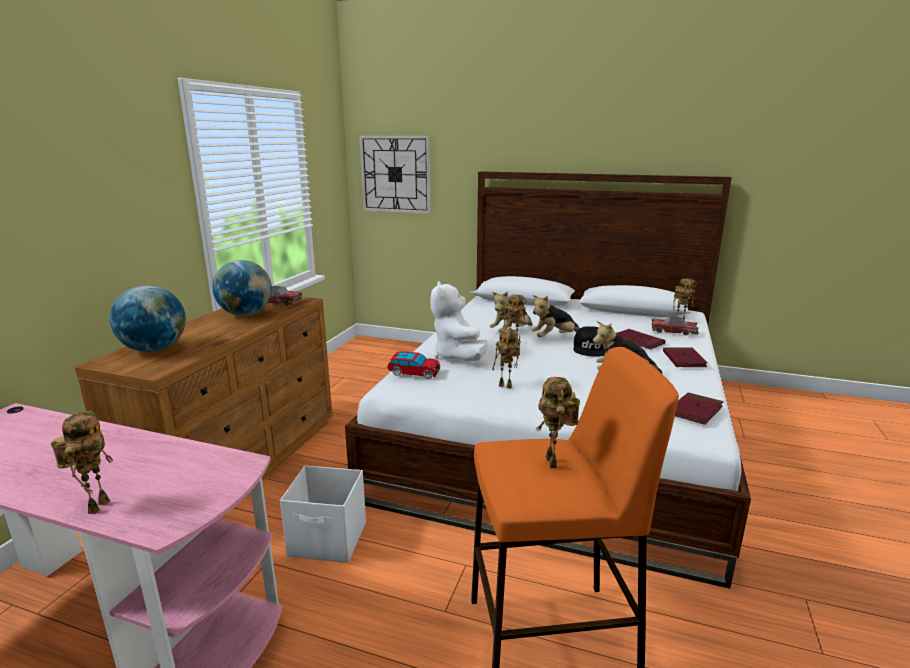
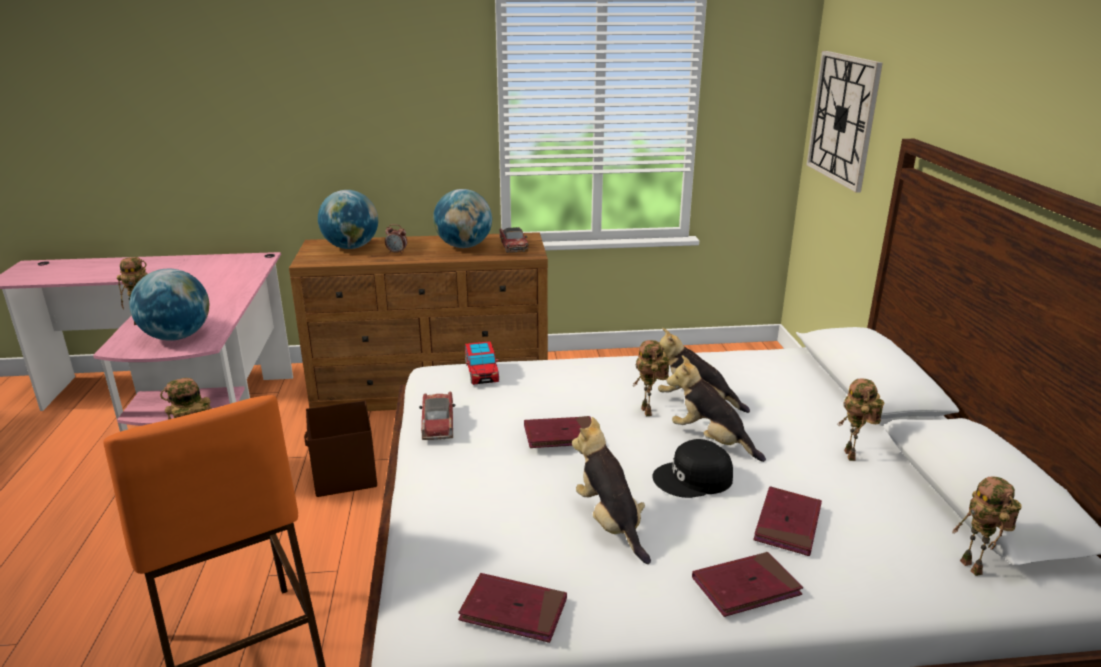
camera: 65 degrees right, 5 degrees up
white storage box [280,465,366,563] -> brown storage box [304,400,377,497]
white plush toy [430,281,488,361] -> none
toy robot [492,329,521,389] -> toy robot moved to [838,378,884,461]
toy car [651,316,699,335] -> toy car moved to [419,391,455,440]
none -> globe [129,269,209,341]
none -> alarm clock [385,224,407,253]
none -> red book [524,416,591,448]

